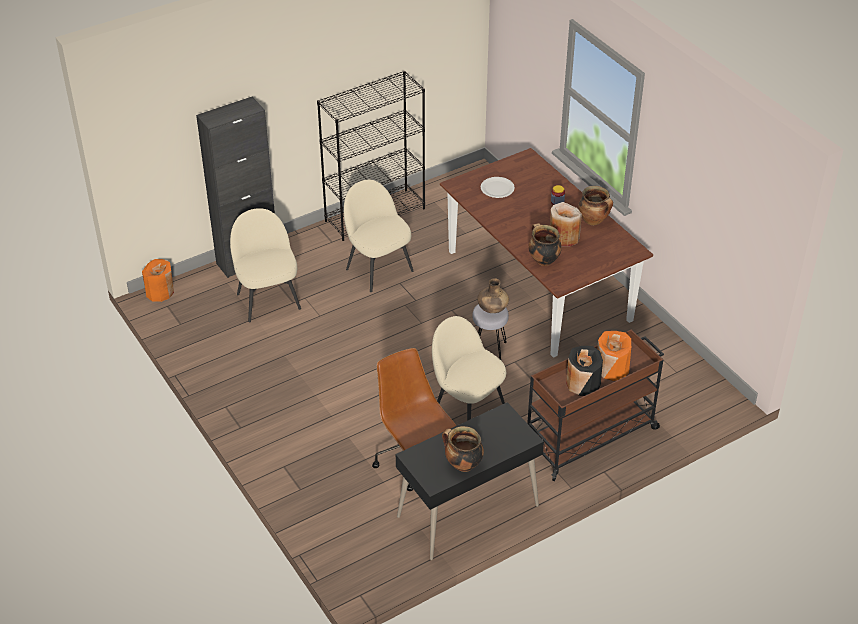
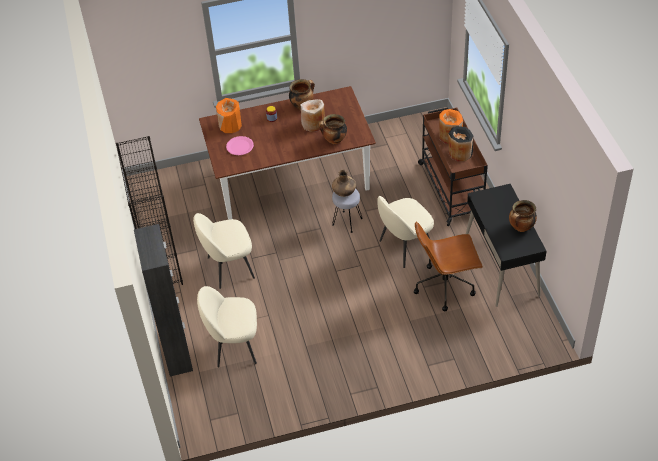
camera: 70 degrees left, 5 degrees up
orange vase [142,259,174,302] -> orange vase moved to [216,98,242,133]
white plate [480,177,515,198] -> pink plate [226,136,254,155]

